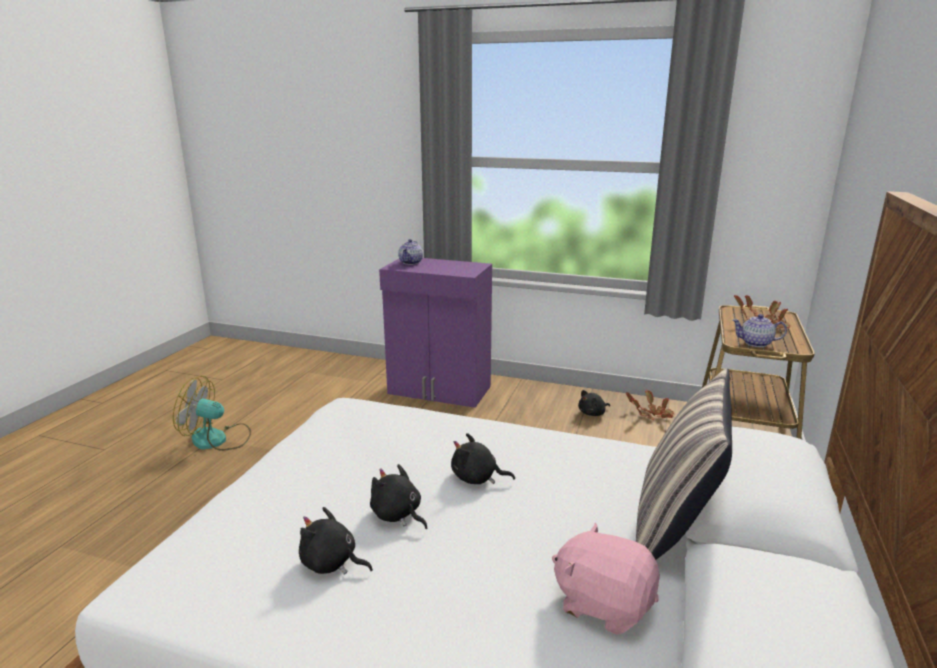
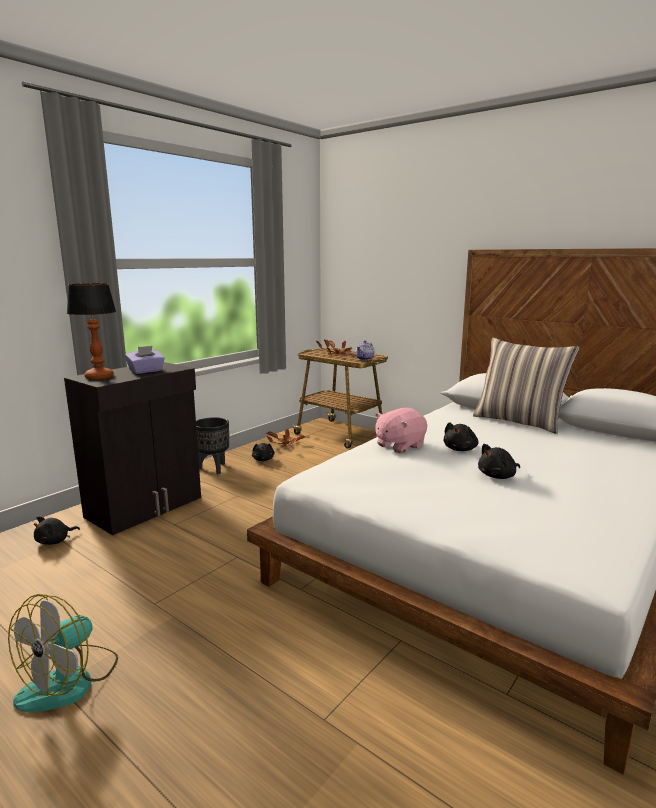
camera: 70 degrees left, 5 degrees down
black plush toy [299,507,373,574] -> black plush toy moved to [34,516,80,545]
purple cabinet [379,258,492,408] -> black cabinet [64,362,201,535]
teapot [398,239,423,265] -> table lamp [67,283,116,380]
pink plush toy [552,523,660,635] -> pink plush toy moved to [375,408,427,453]
none -> purple tissue box [125,346,165,374]
none -> black planter [196,417,229,474]

